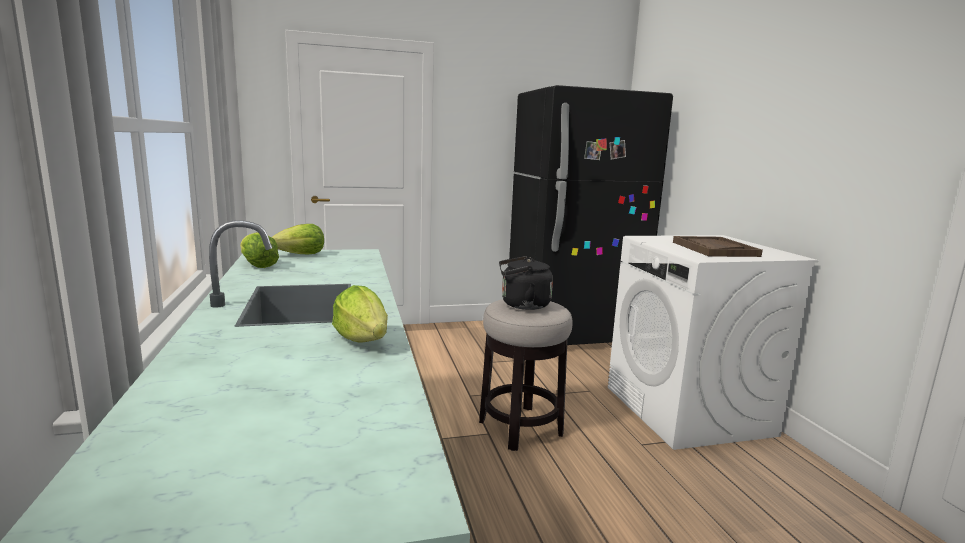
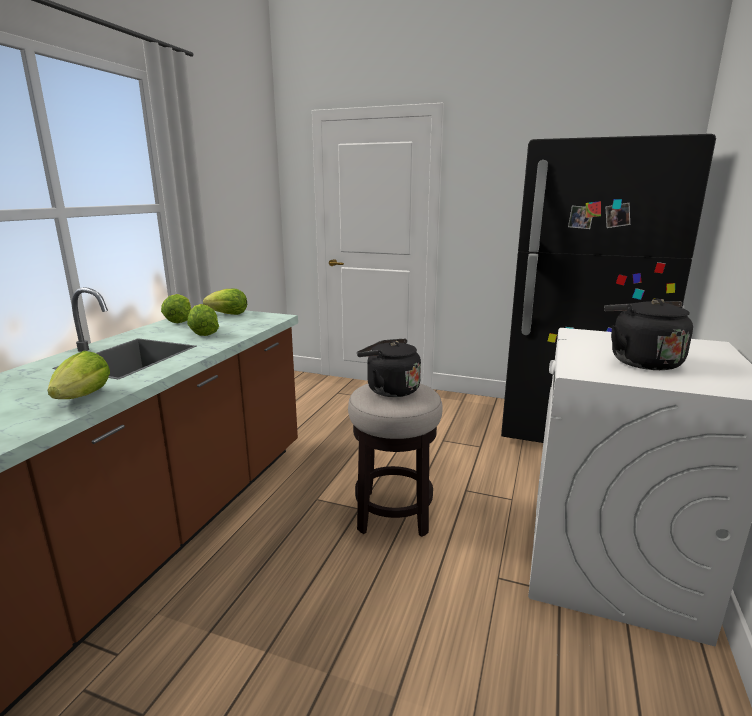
camera: 35 degrees right, 5 degrees up
brown tray [673,236,763,257] -> black kettle [604,299,693,370]
none -> lettuce [187,304,219,336]

